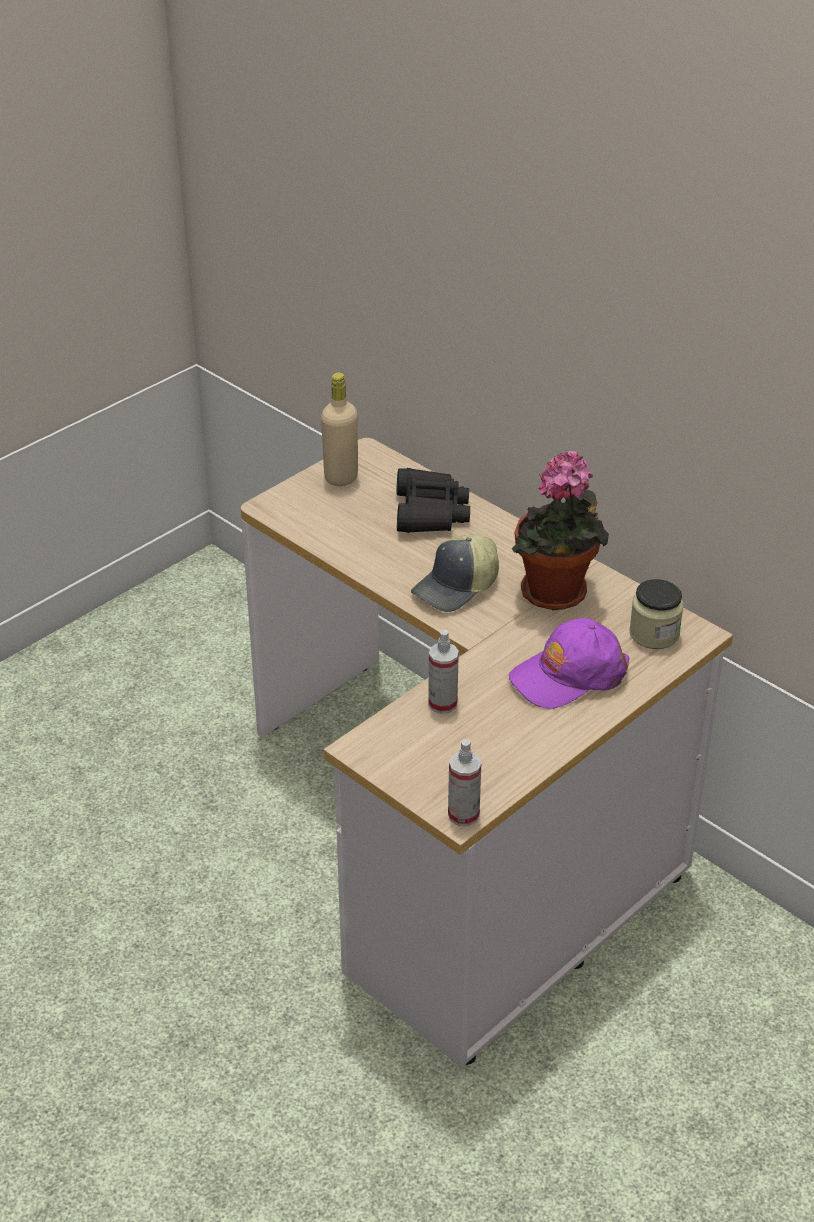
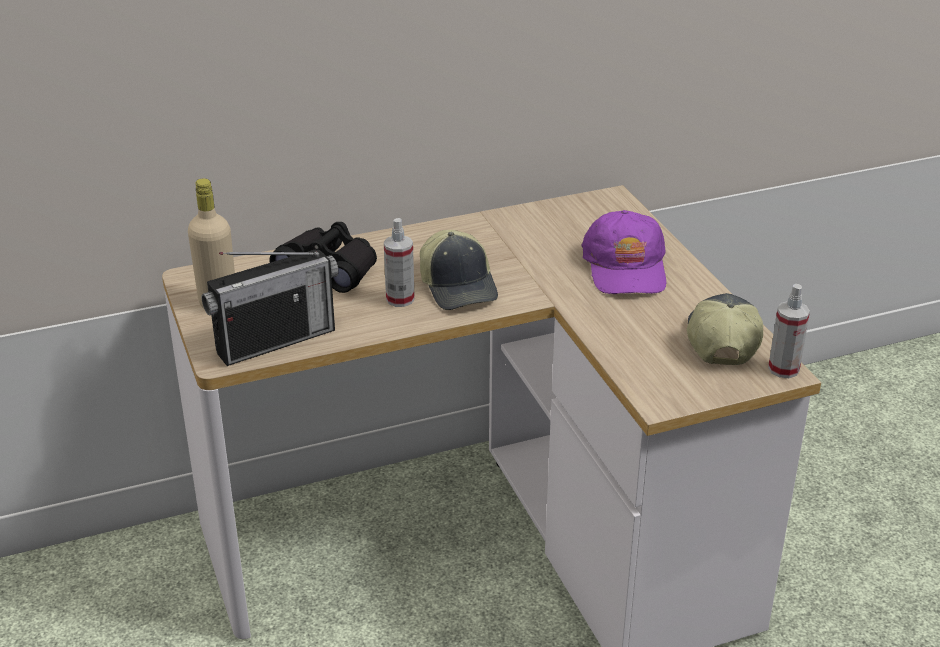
camera: 65 degrees left, 5 degrees down
spray bottle [428,630,459,714] -> spray bottle moved to [384,218,415,307]
potted plant [512,451,609,611] -> none
jar [629,579,684,649] -> none
none -> radio [201,250,339,366]
none -> cap [687,293,763,365]

